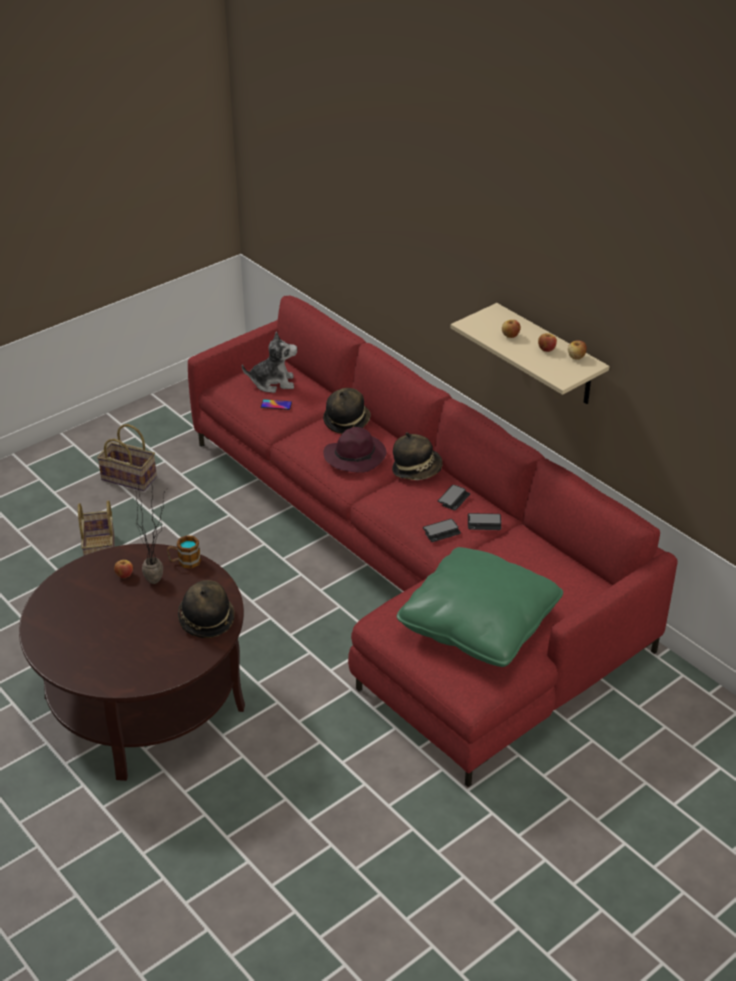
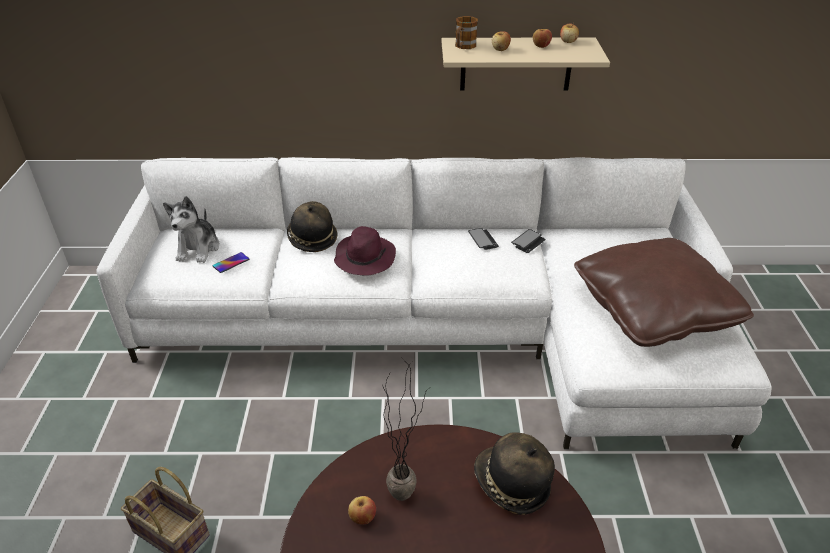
camera: 50 degrees left, 0 degrees up
basket [97,424,157,491] -> none
mug [167,535,201,569] -> mug moved to [455,16,478,49]
red sofa [188,296,678,787] -> white sofa [97,157,771,449]
plush toy [242,331,297,393] -> plush toy turned 150 degrees clockwise [163,196,219,263]
hat [392,432,443,480] -> none
green pillow [397,547,563,667] -> brown pillow [574,238,754,347]
phone [423,519,461,542] -> none

